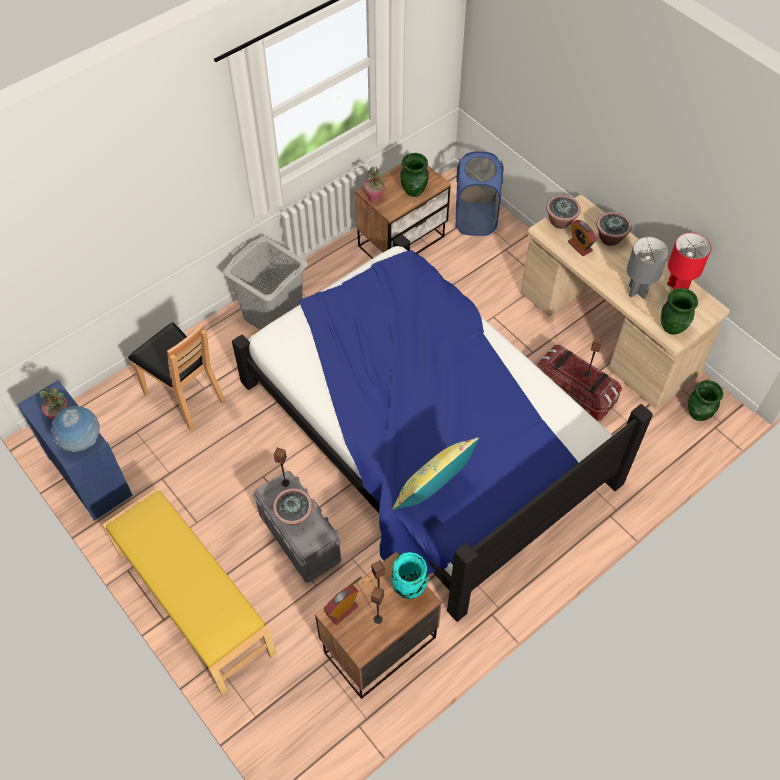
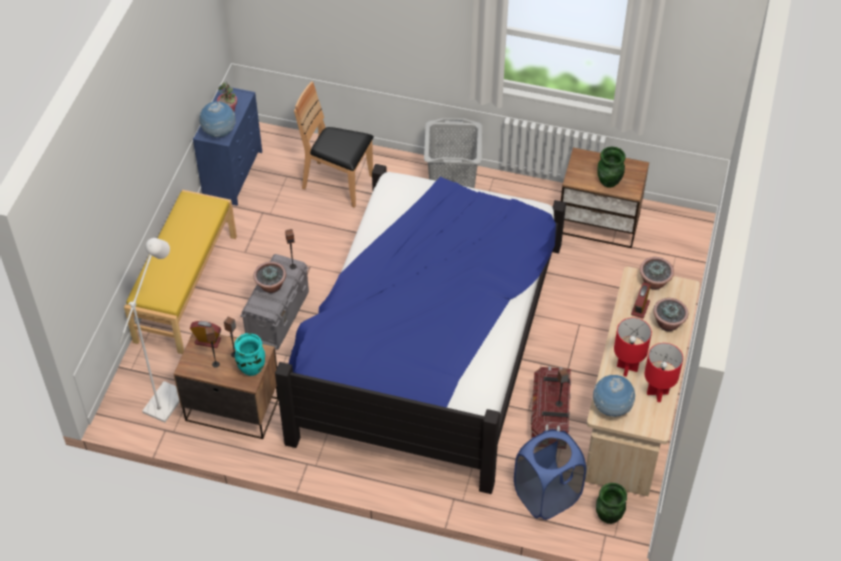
camera: 55 degrees right, 5 degrees down
brown chair [128,323,226,430] -> brown chair turned 105 degrees clockwise [294,81,374,208]
potted plant [364,166,385,202] -> none
yellow pillow [392,438,479,510] -> none
blue laundry basket [455,151,504,236] -> blue laundry basket moved to [514,429,586,520]
grey table lamp [627,237,669,299] -> red table lamp [614,318,652,377]
green vase [661,288,698,335] -> globe [593,375,635,417]
none -> white floor lamp [119,238,180,423]

